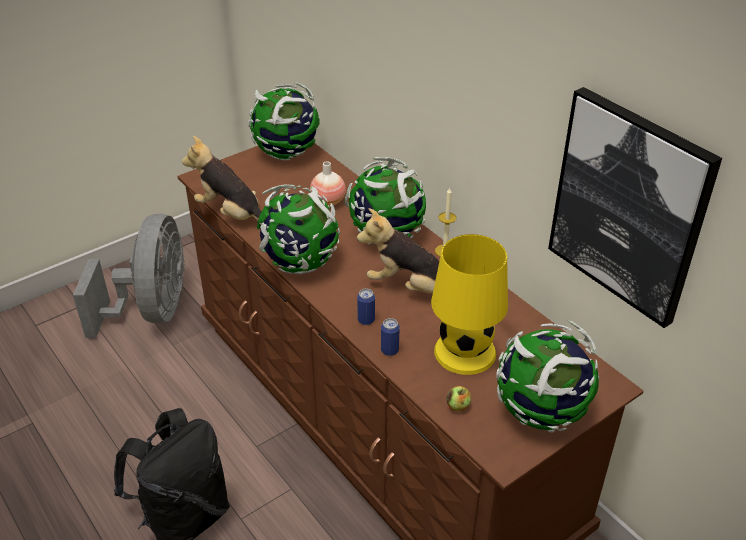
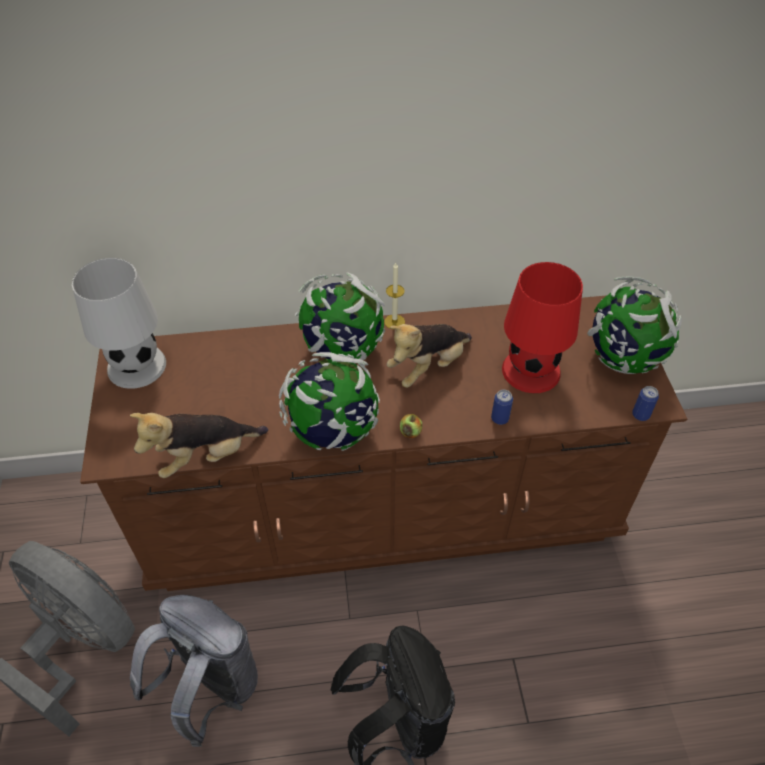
camera: 60 degrees left, 10 degrees up
globe [248,82,319,160] -> white table lamp [72,258,166,389]
vase [310,161,346,206] -> none
can [357,288,375,325] -> can moved to [632,386,659,421]
yellow table lamp [431,234,508,375] -> red table lamp [502,262,583,393]
apple [446,386,471,411] -> apple moved to [400,414,422,438]
picture [548,87,722,328] -> none
none -> grey backpack [130,595,258,747]

